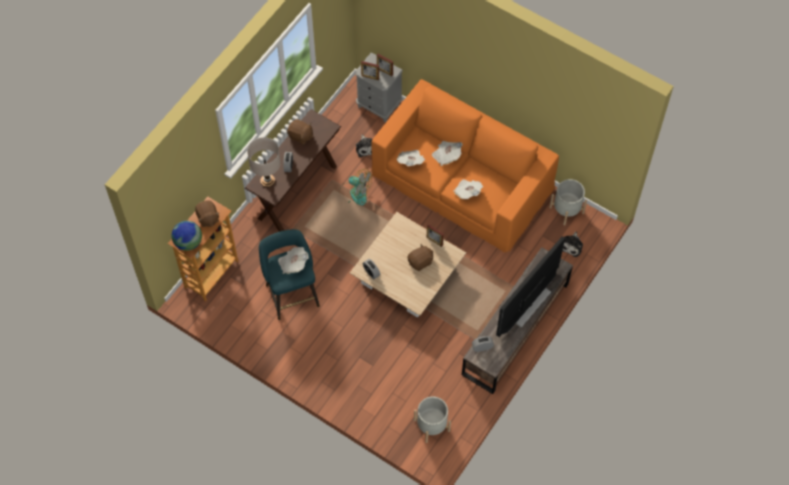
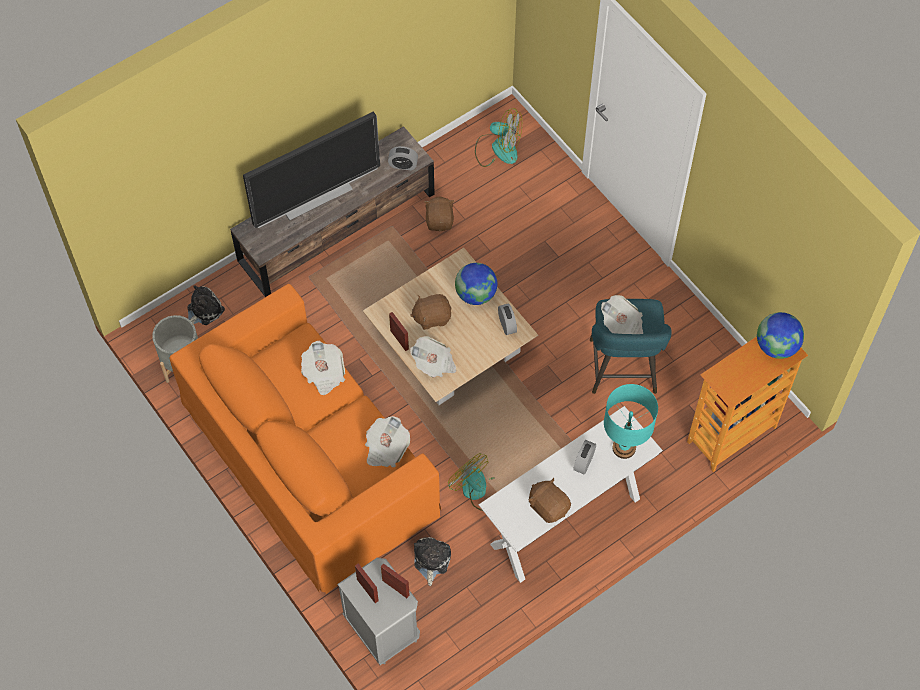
camera: 160 degrees left, 0 degrees up
brown plush toy [195,200,219,227] -> brown plush toy moved to [424,197,454,231]
brown console table [245,109,341,232] -> white console table [479,406,663,583]
beige table lamp [247,137,281,188] -> turquoise table lamp [604,384,658,459]
grey planter [414,396,451,443] -> fan [475,108,522,167]
newspaper [432,141,463,166] -> newspaper moved to [410,336,457,378]
none -> globe [455,263,497,305]

